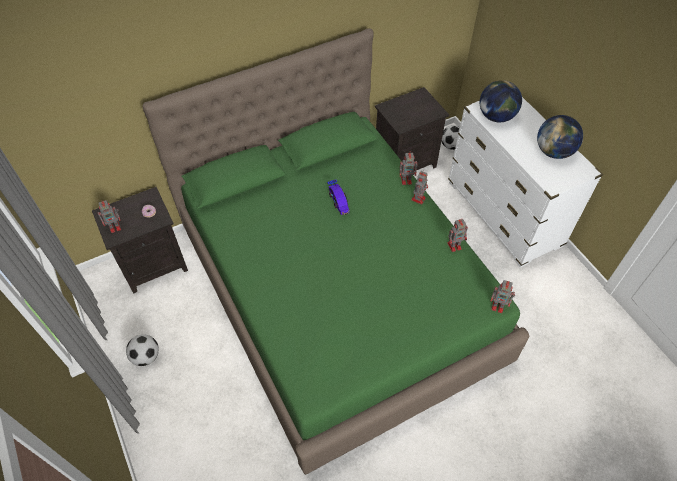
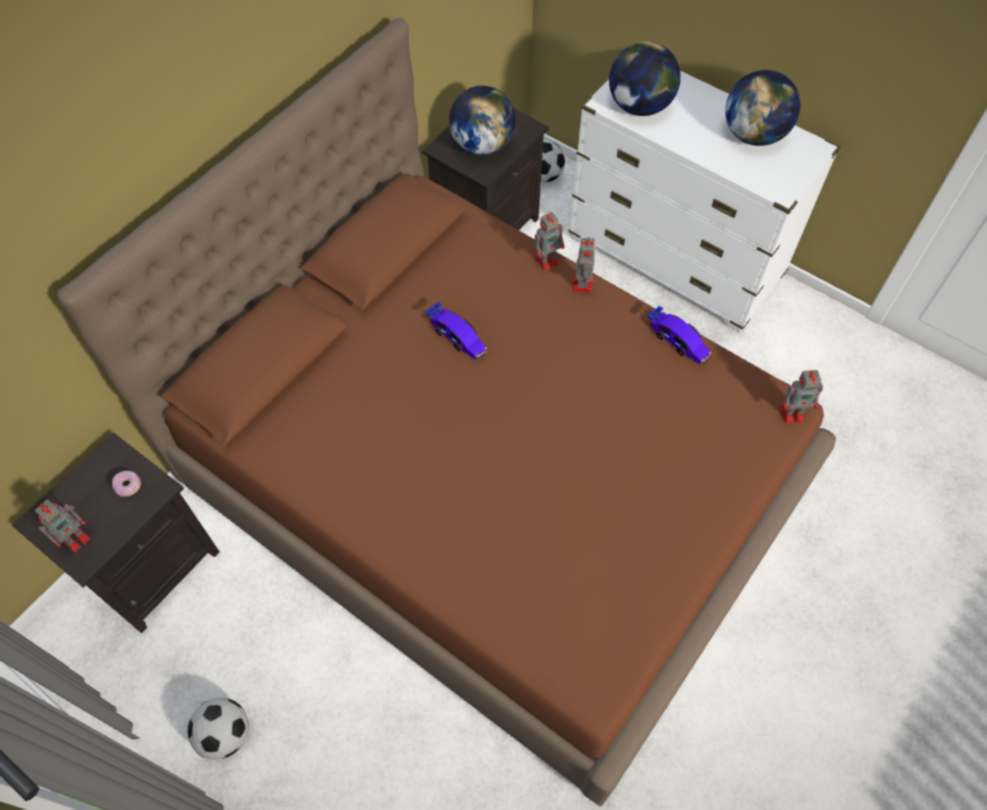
camera: 25 degrees left, 5 degrees up
green bed [142,28,530,475] -> brown bed [56,18,836,806]
toy robot [447,219,468,252] -> toy car [648,306,712,364]
none -> globe [449,86,516,155]

